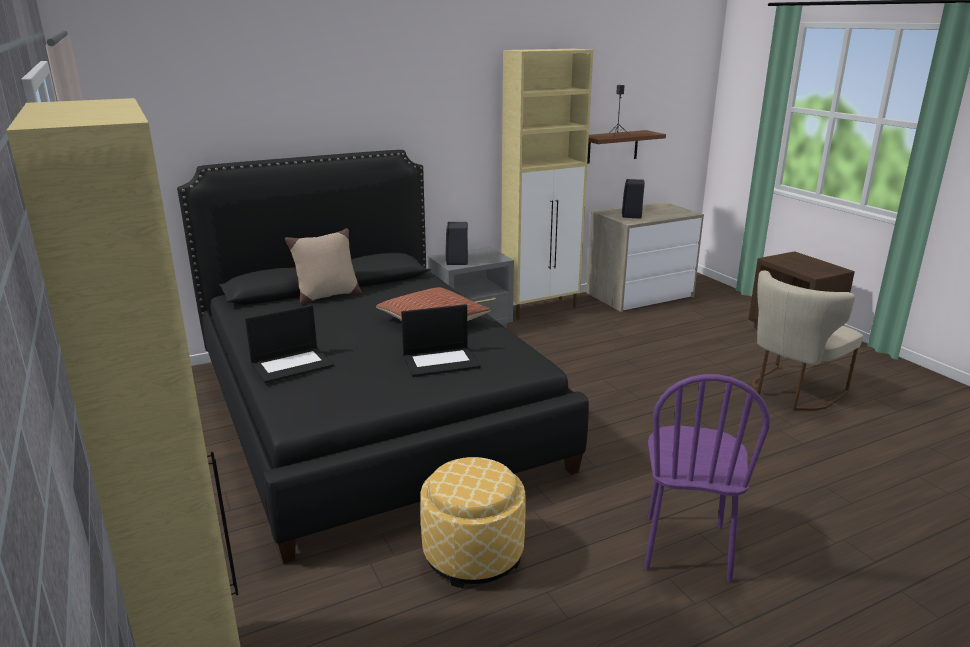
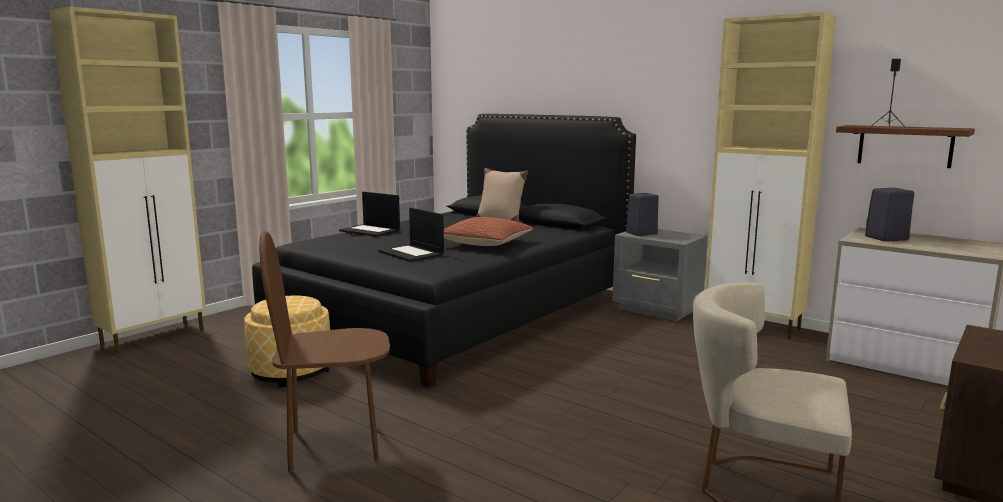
camera: 65 degrees right, 10 degrees down
purple chair [644,374,770,582] -> brown chair [259,231,390,473]

